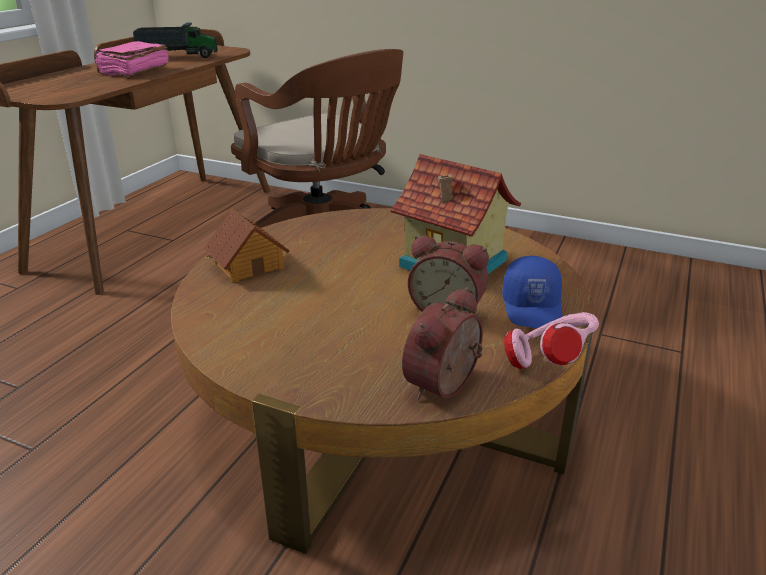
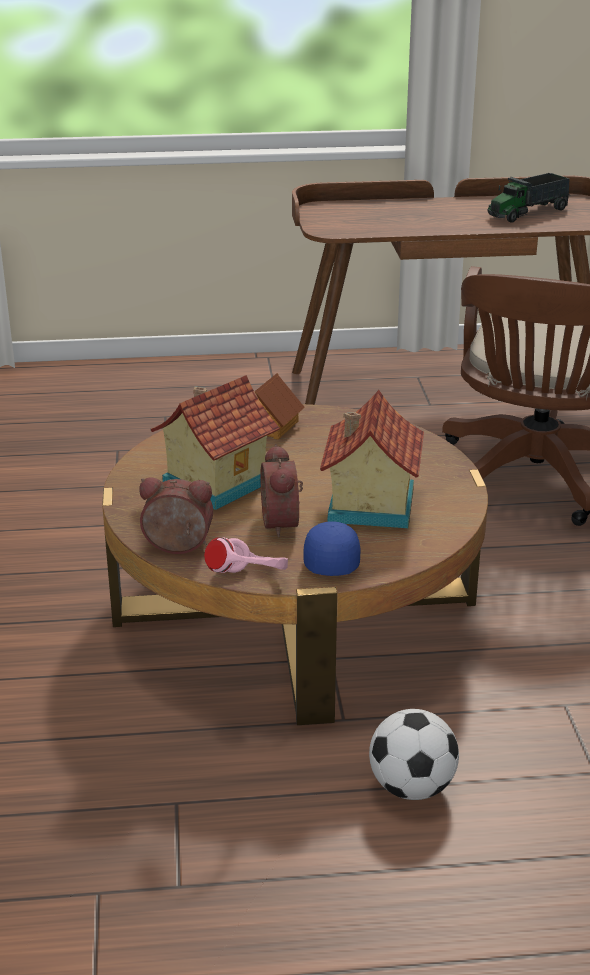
camera: 60 degrees right, 0 degrees up
pink book [94,41,169,77] -> none
toy truck [133,22,218,58] -> toy truck turned 90 degrees clockwise [487,173,570,223]
blue cap [502,256,563,328] -> blue cap turned 120 degrees clockwise [304,521,360,576]
none -> toy house [151,375,280,510]
none -> football [369,709,459,800]

